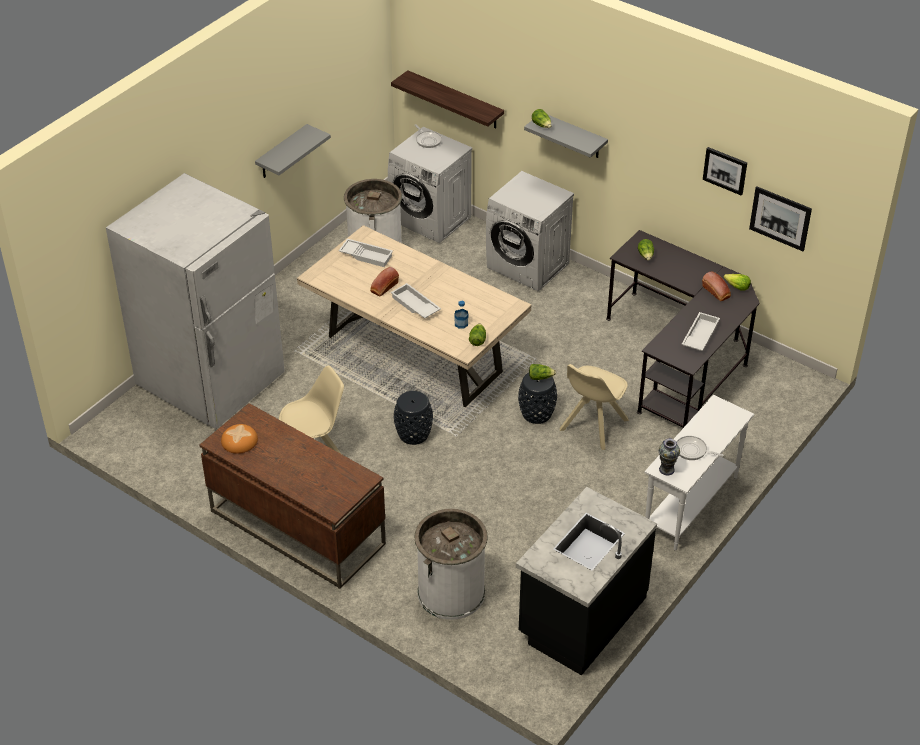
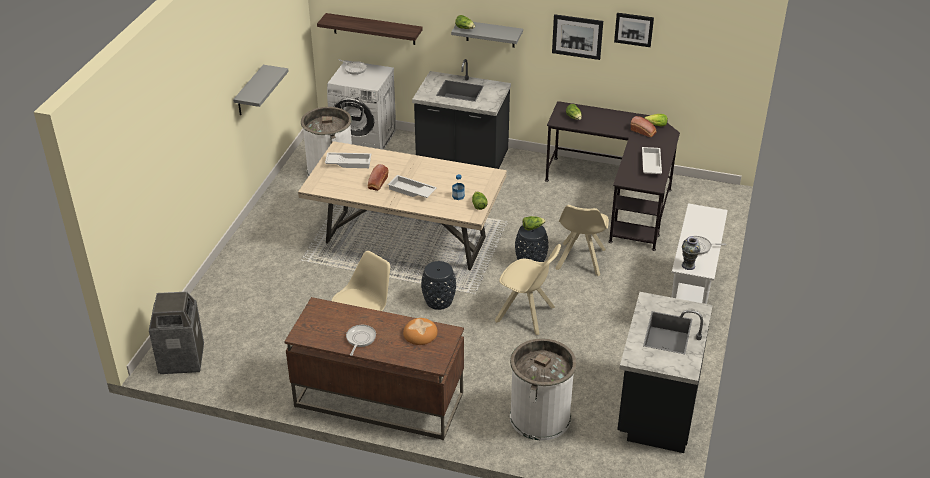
camera: 20 degrees left, 5 degrees down
white fridge [106,173,285,429] -> none
bread [221,424,258,454] -> bread moved to [403,318,438,345]
white washing machine [486,171,574,291] -> black counter [412,59,511,169]
picture [749,186,812,251] -> picture moved to [552,14,603,60]
none -> trash can [149,291,204,374]
none -> frying pan [346,325,376,356]
none -> beige chair [494,244,561,335]

